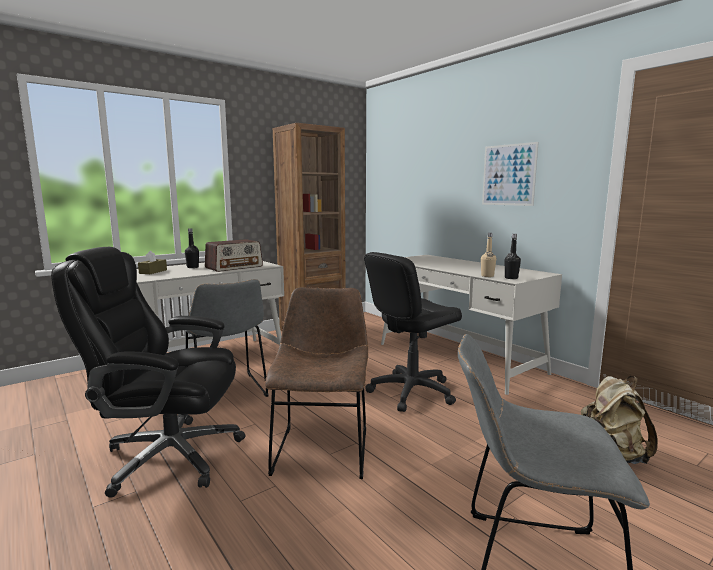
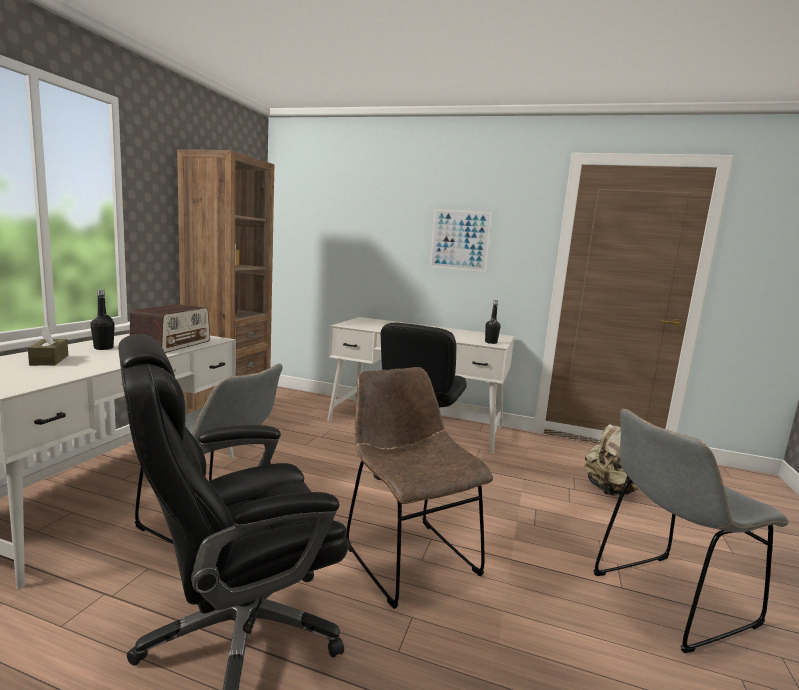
camera: 35 degrees left, 0 degrees up
beige bottle [481,233,496,277] -> none

